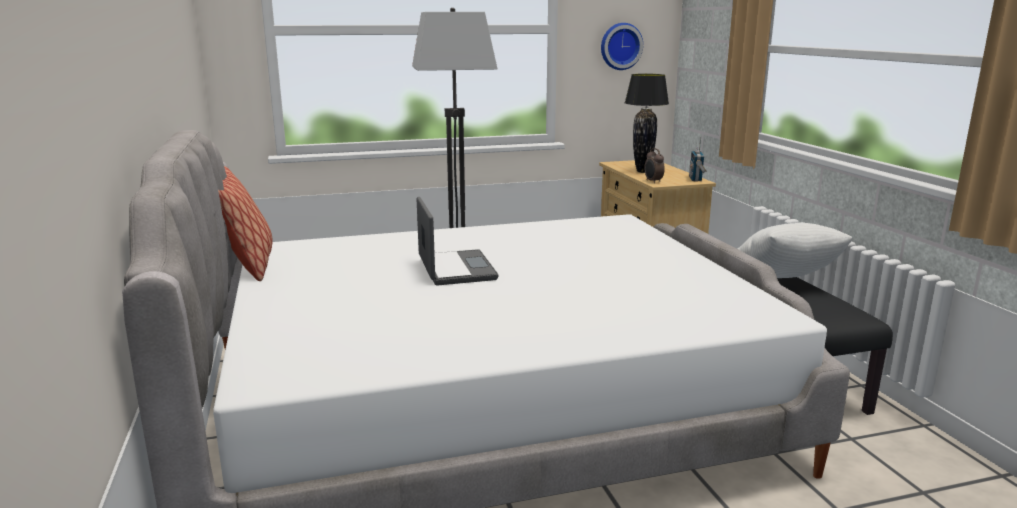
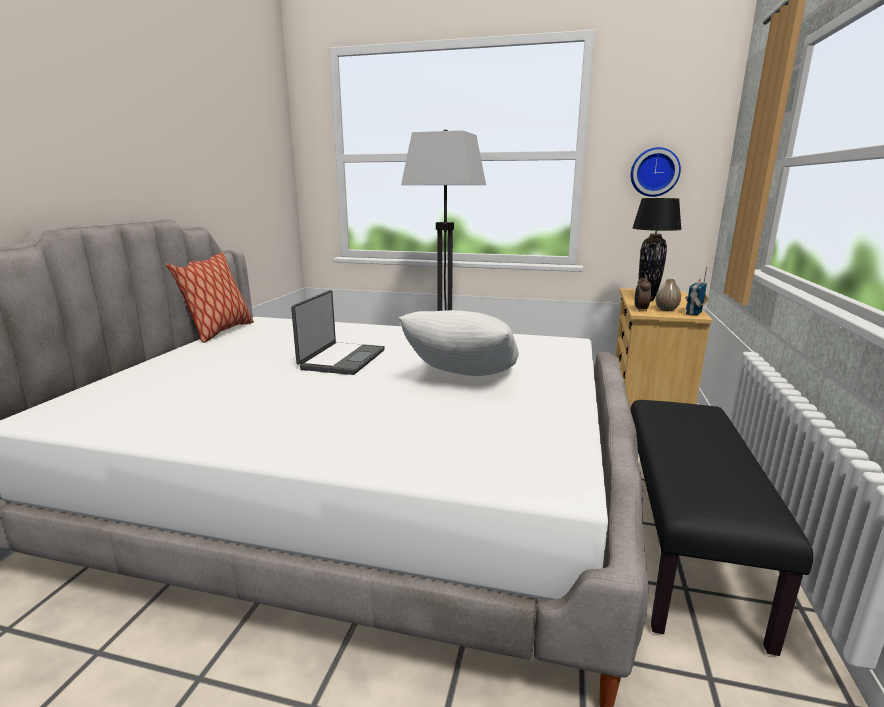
camera: 30 degrees right, 0 degrees up
white pillow [738,223,853,278] -> white pillow moved to [398,310,519,376]
none -> vase [656,279,681,311]

